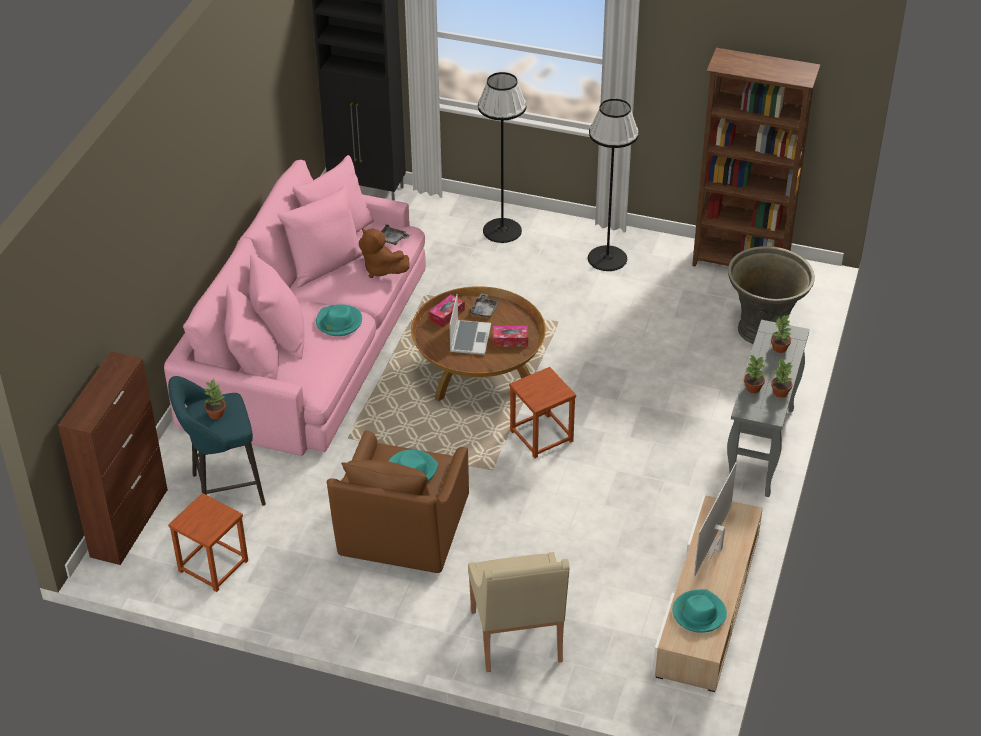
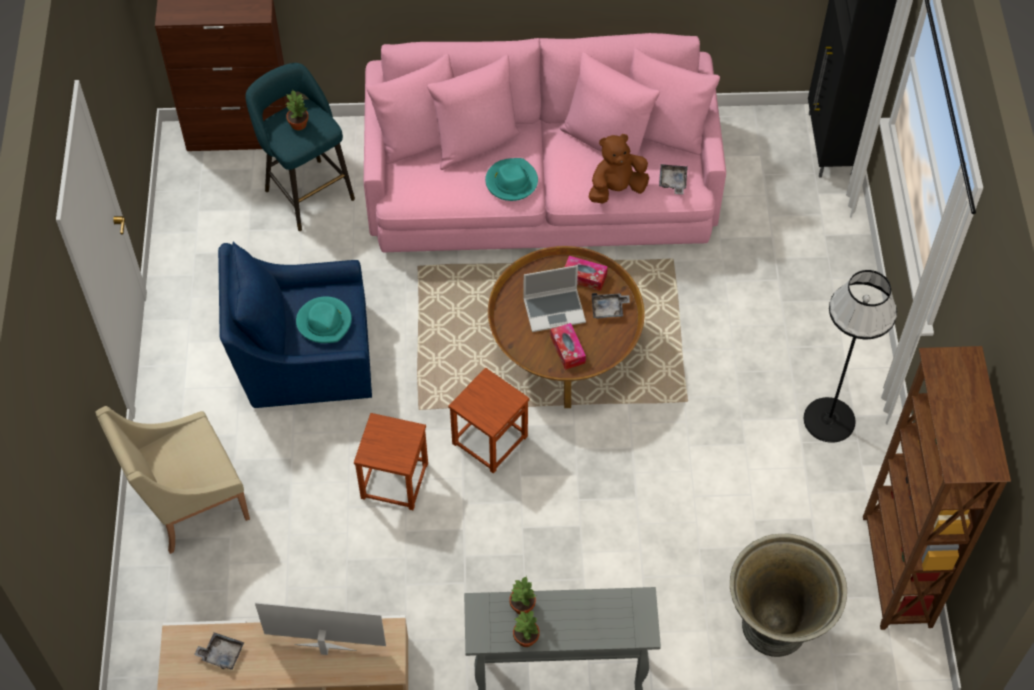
camera: 70 degrees right, 15 degrees up
brown stool [168,493,248,592] -> brown stool moved to [354,413,428,510]
brown armchair [326,431,469,573] -> blue armchair [218,241,372,408]
brown plush toy [359,228,410,278] -> brown plush toy turned 45 degrees clockwise [589,134,649,204]
black floor lamp [478,72,527,243] -> none
turquoise hat [673,589,727,633] -> grey tray [194,632,244,670]
potted plant [771,314,792,353] -> none

